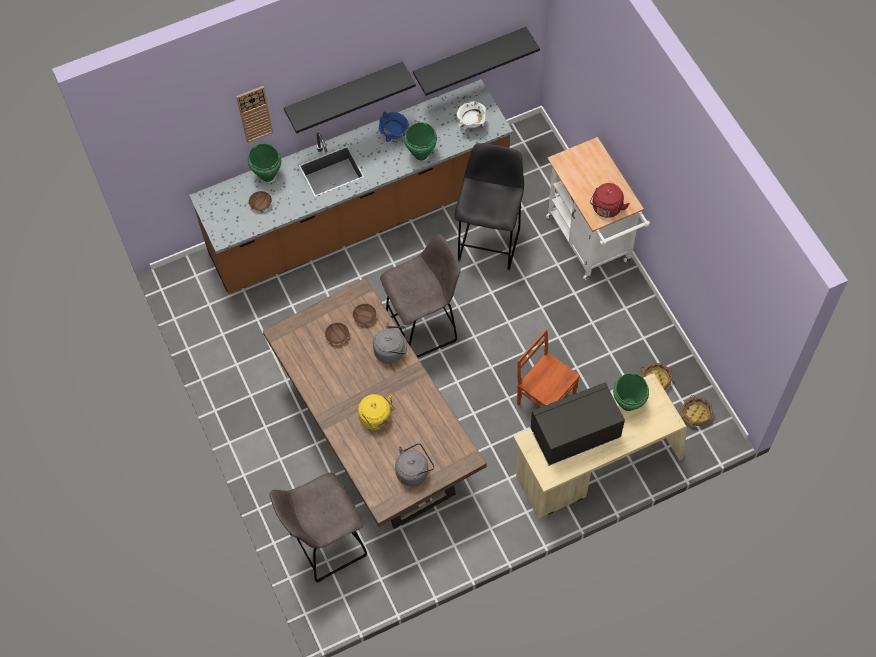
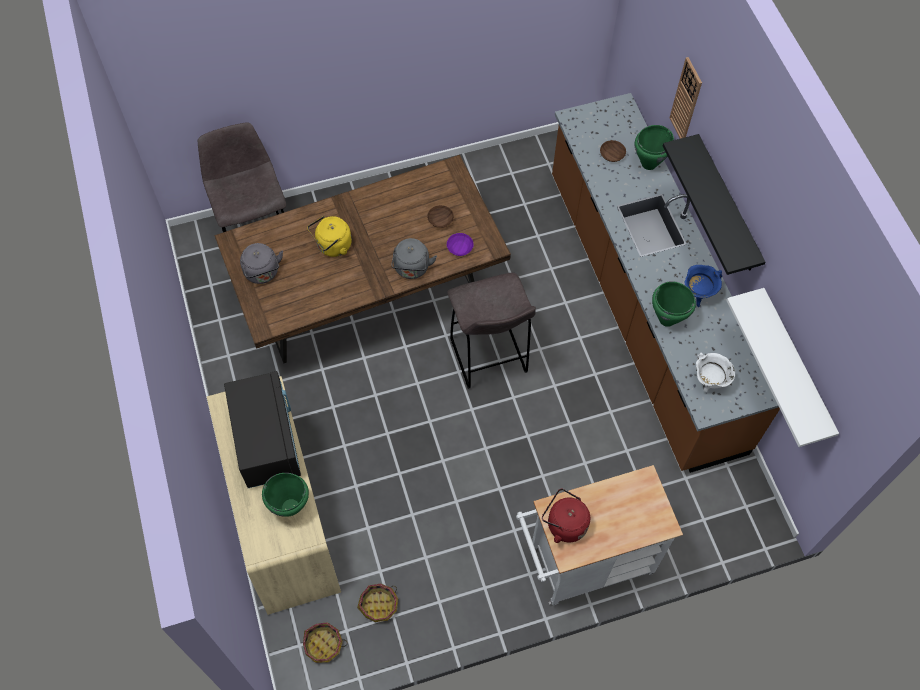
camera: 95 degrees right, 0 degrees up
brown bowl [353,304,376,325] -> purple bowl [447,233,474,256]
black shelf [413,27,540,96] -> white shelf [726,288,839,447]
black stool [454,143,524,270] -> none
brown chair [517,329,580,407] -> none

